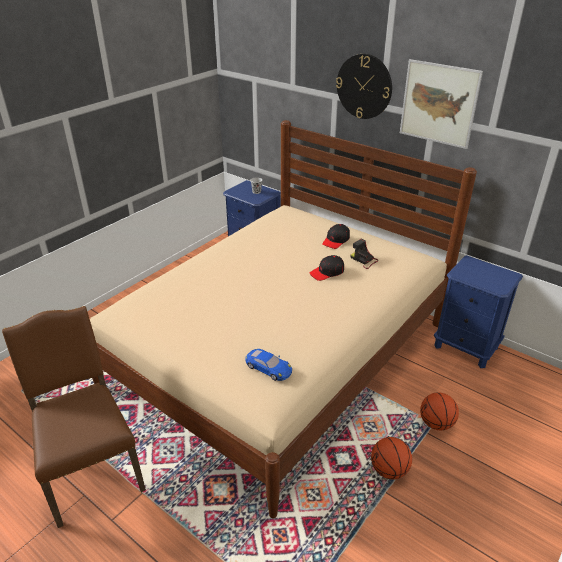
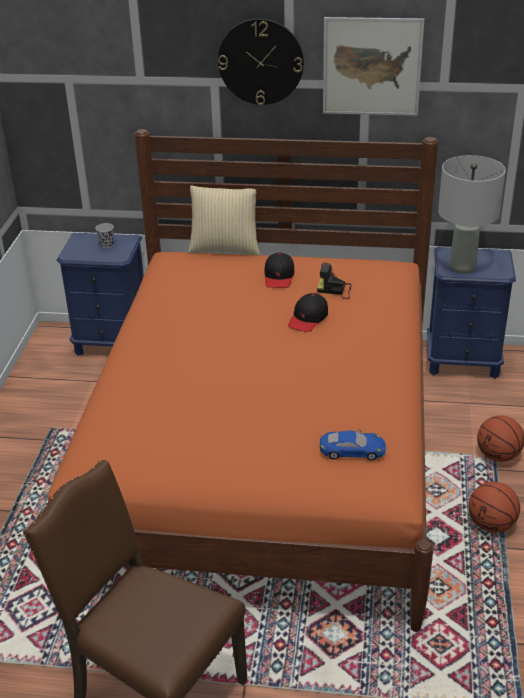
camera: 30 degrees left, 0 degrees up
beige bed [90,120,477,518] -> orange bed [36,129,438,632]
none -> pillow [188,186,260,256]
none -> grey table lamp [438,155,506,274]

